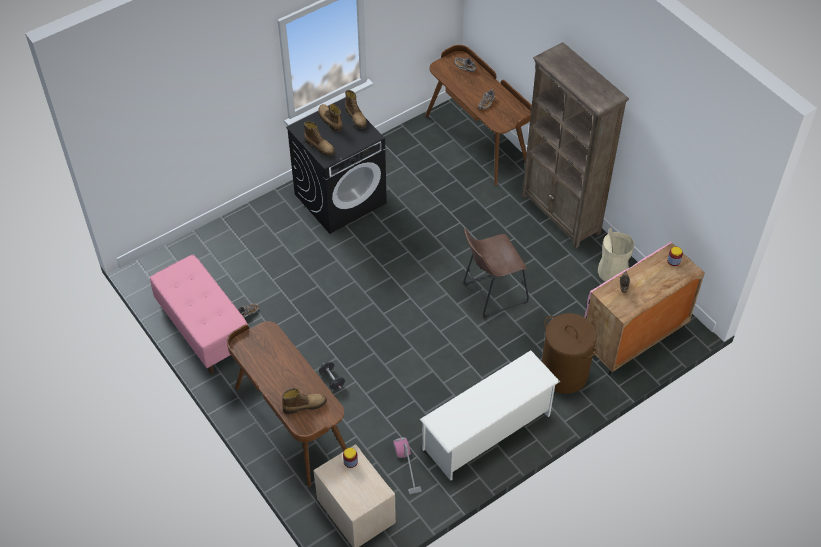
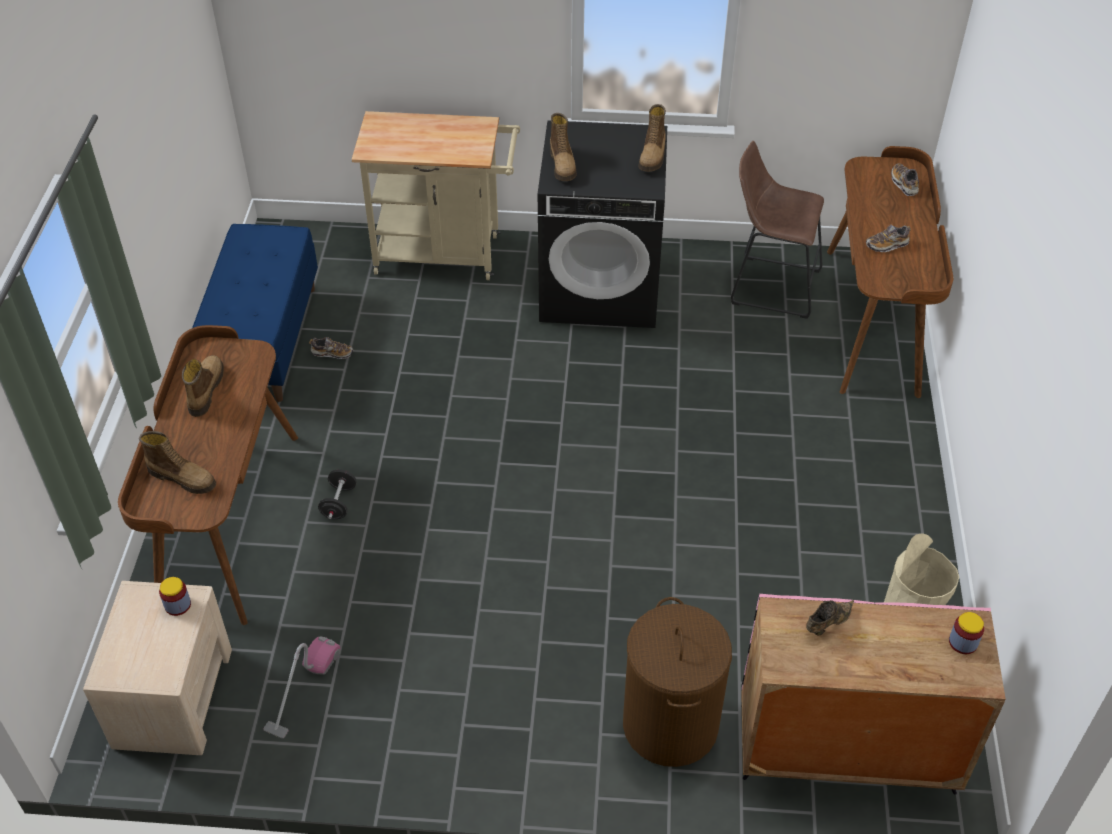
camera: 40 degrees right, 5 degrees down
pink bench [150,255,248,374] -> blue bench [192,224,318,402]
boot [318,104,343,132] -> boot moved to [182,355,224,417]
white shoe rack [420,350,560,481] -> none
brown stool [464,228,529,318] -> brown stool moved to [731,141,824,319]
brown bookcase [521,42,629,249] -> none
none -> beige cart [351,111,520,280]

